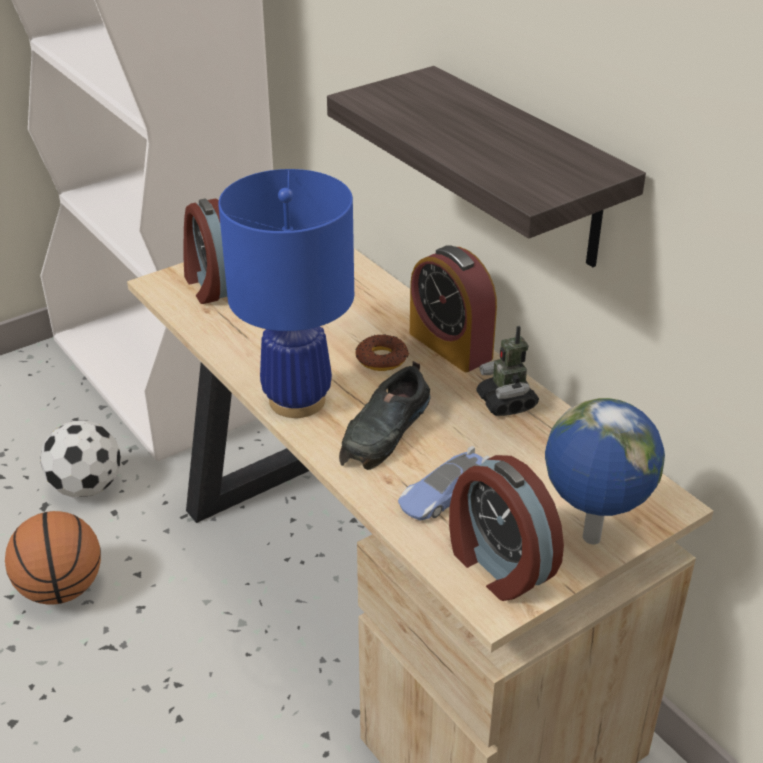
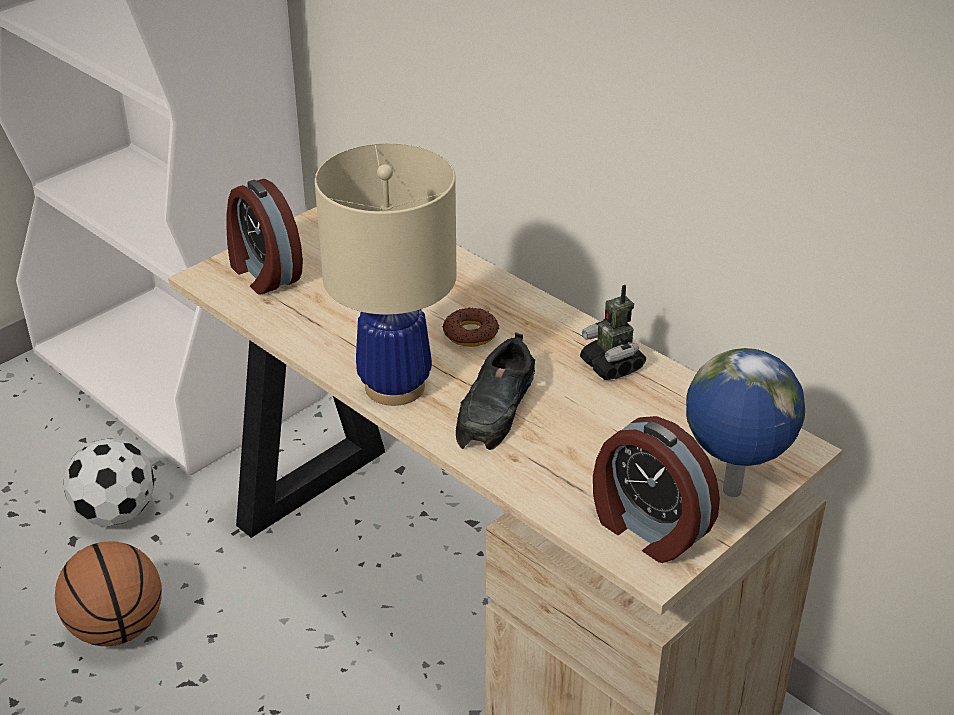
camera: 10 degrees left, 0 degrees up
blue table lamp [218,169,354,418] -> beige table lamp [315,143,457,406]
shelf [327,66,646,267] -> none
toy car [398,446,490,521] -> none
alarm clock [410,246,497,372] -> none

